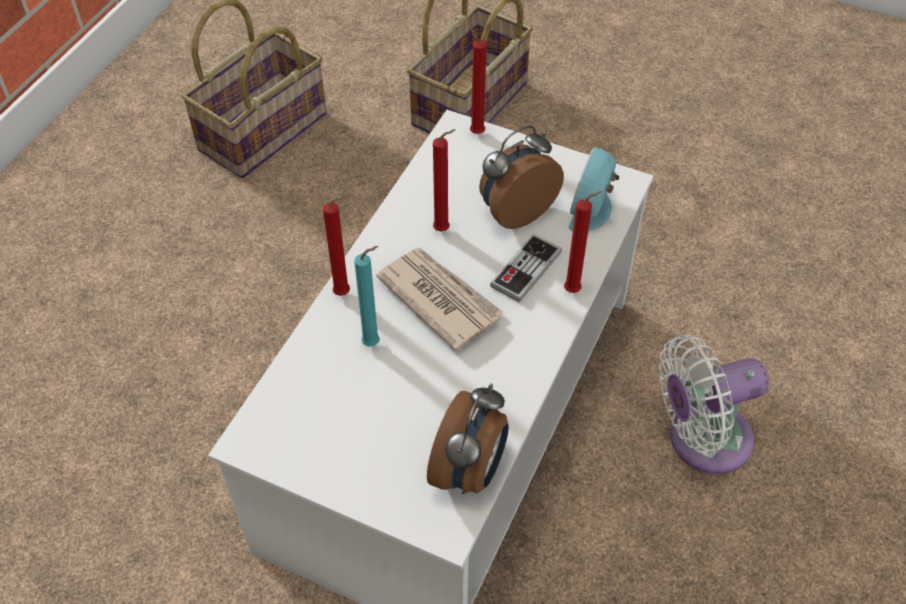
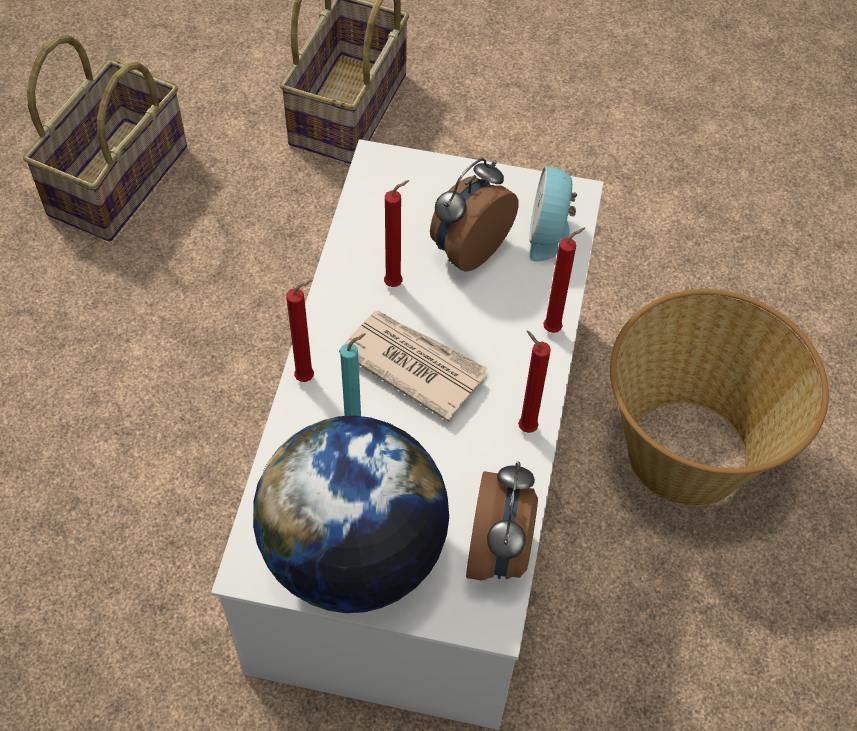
camera: 15 degrees left, 5 degrees up
red candle [469,27,486,134] -> red candle moved to [518,331,551,433]
game controller [490,234,562,303] -> none
white fan [658,335,769,474] -> basket [610,289,829,506]
none -> globe [253,416,449,613]

